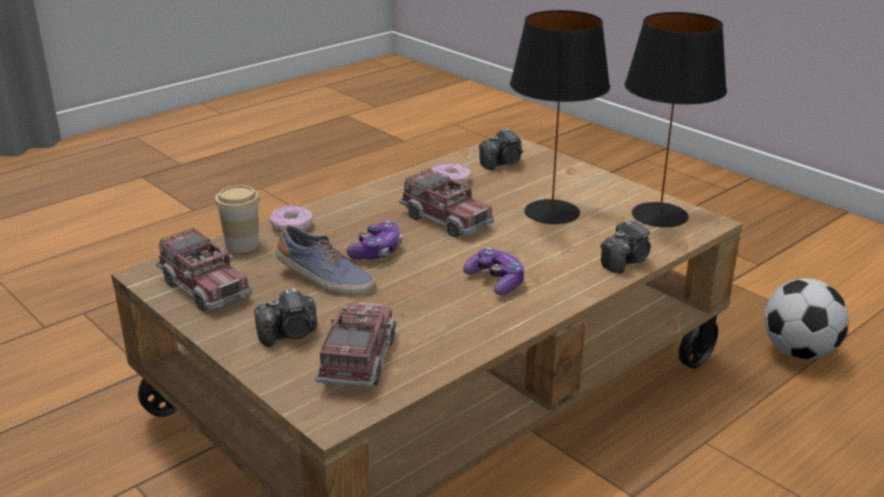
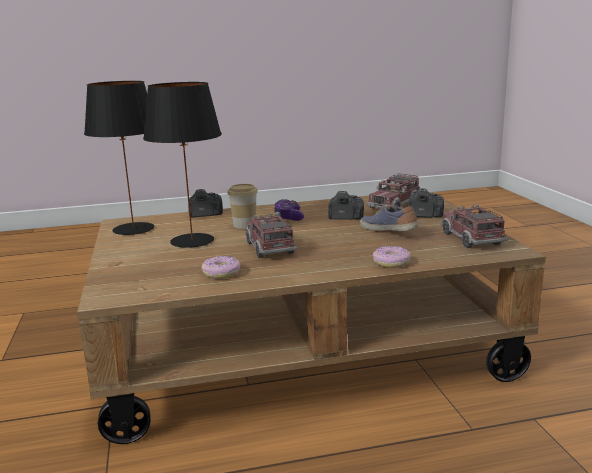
camera: 150 degrees left, 10 degrees down
cup [215,185,260,253] -> cup moved to [227,184,258,229]
game controller [347,220,402,260] -> none
camera [479,128,523,170] -> camera moved to [328,191,364,220]
football [764,278,849,360] -> none

